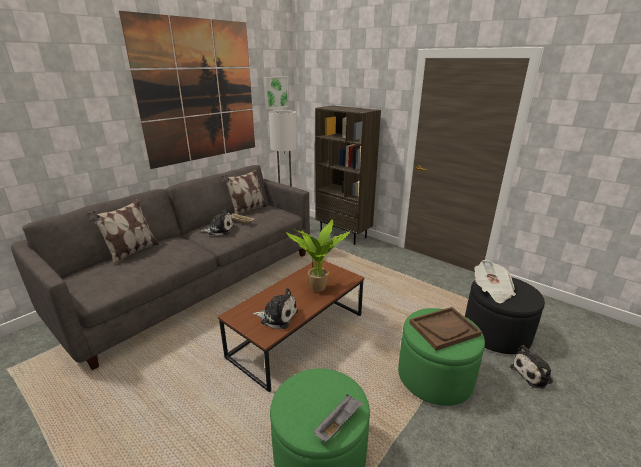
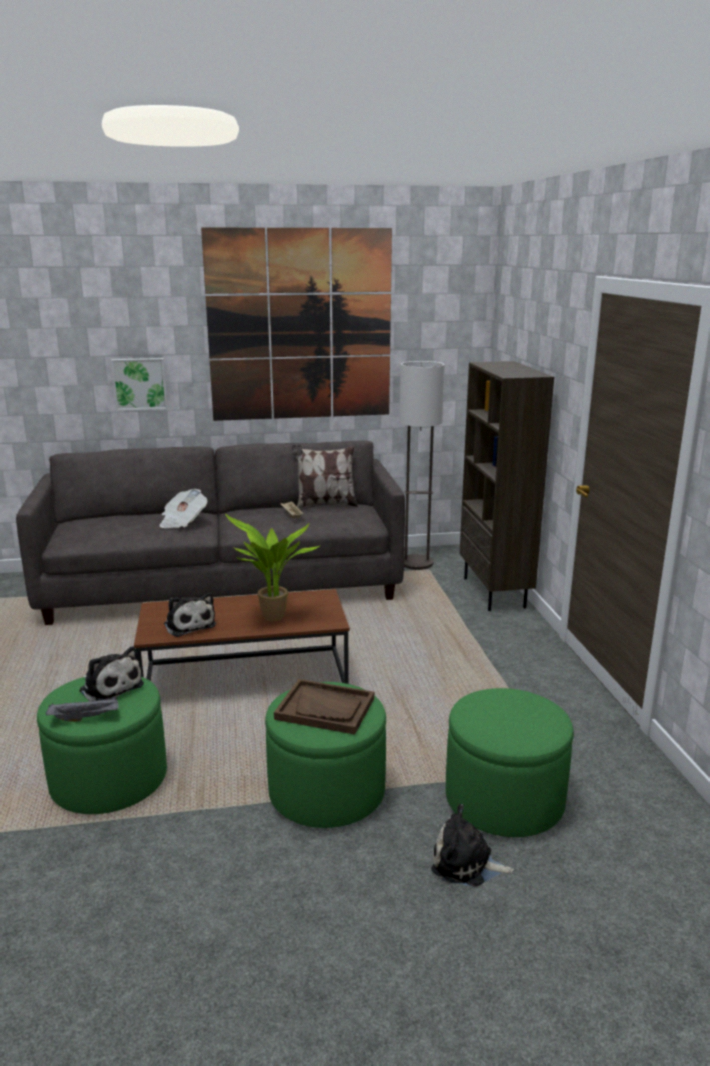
camera: 40 degrees right, 5 degrees down
pillow [87,198,159,266] -> none
plush toy [201,209,234,236] -> plush toy moved to [79,646,144,701]
picture [264,76,289,109] -> picture moved to [111,358,168,411]
black ottoman [465,277,545,354] -> green ottoman [446,688,574,837]
newspaper [474,260,516,303] -> newspaper moved to [159,489,207,528]

